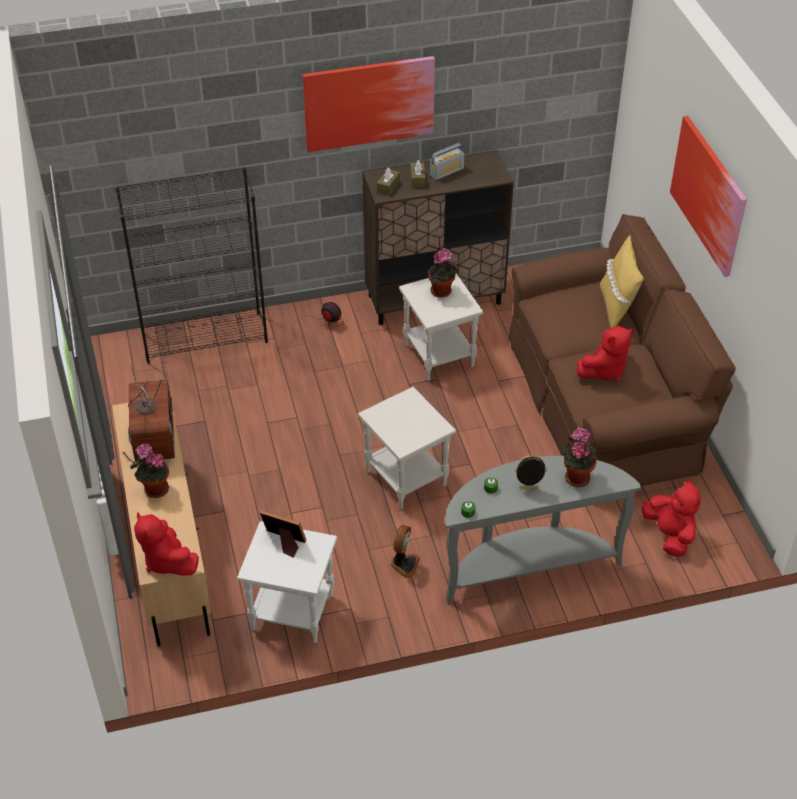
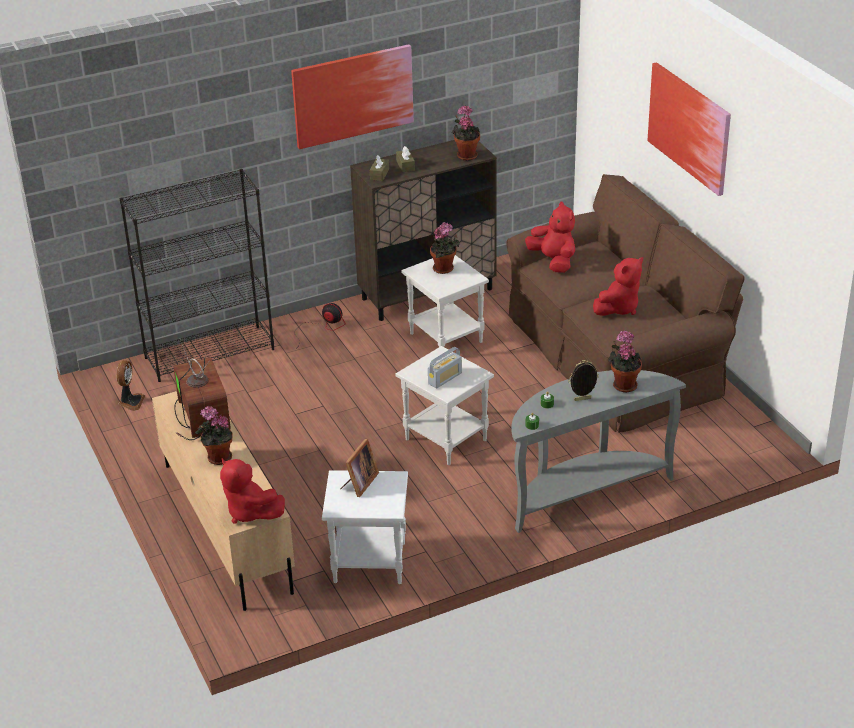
camera: 10 degrees left, 10 degrees down
picture frame [260,510,307,558] -> picture frame turned 105 degrees clockwise [340,439,379,497]
fan [390,525,420,578] -> fan moved to [117,360,145,411]
radio [430,143,464,180] -> radio moved to [428,347,462,388]
yellow pillow [600,236,644,328] -> none
red plush toy [642,479,701,557] -> red plush toy moved to [525,202,575,273]
none -> potted plant [452,106,480,161]

